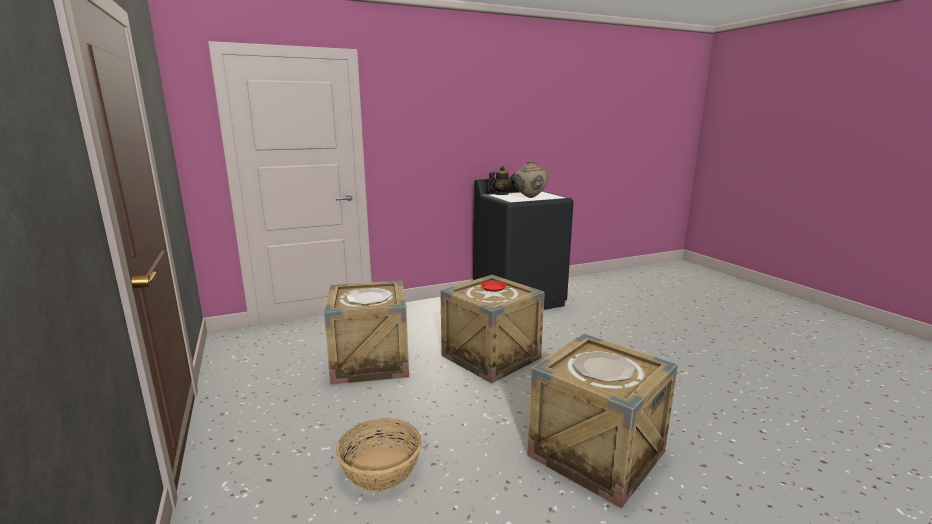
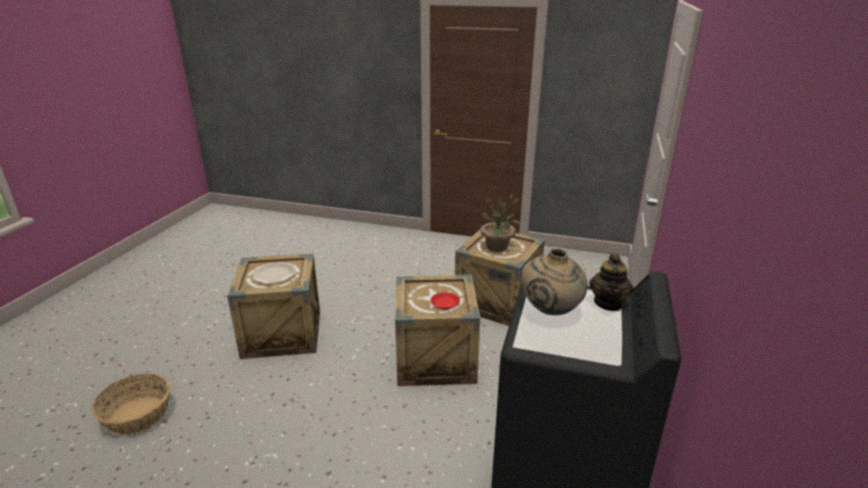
camera: 130 degrees right, 10 degrees up
basket [336,418,422,492] -> basket moved to [91,373,170,435]
plate [346,288,391,305] -> potted plant [481,195,521,252]

